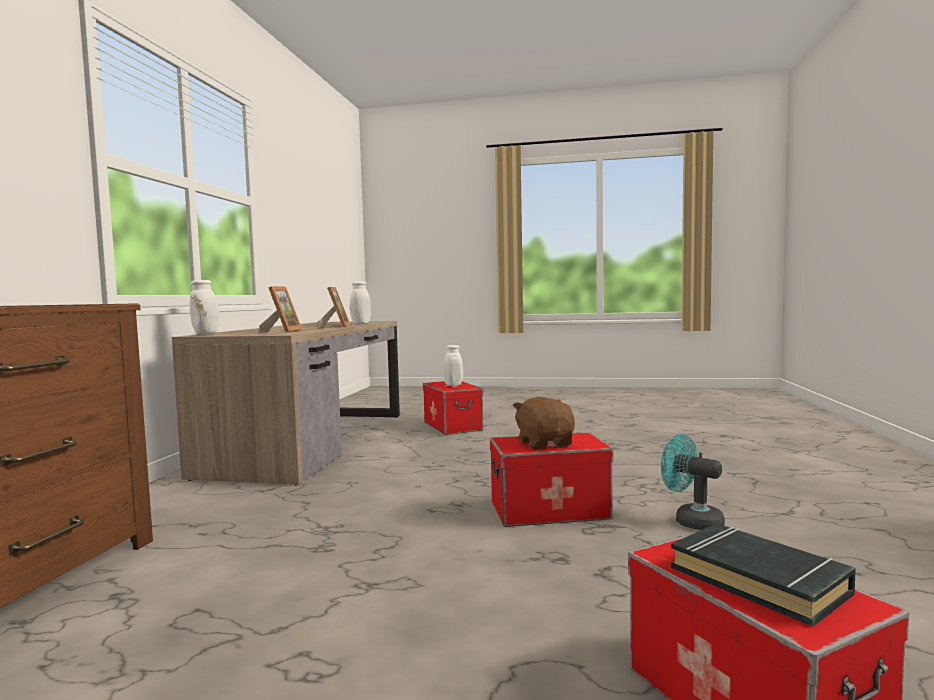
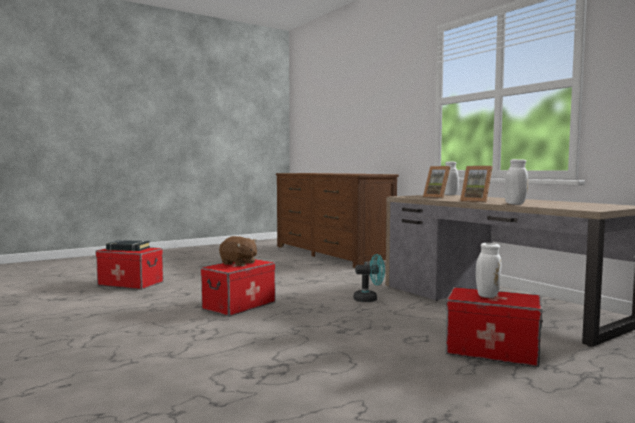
camera: 135 degrees right, 0 degrees up
turquoise fan [661,434,725,530] -> turquoise fan moved to [354,254,385,302]

